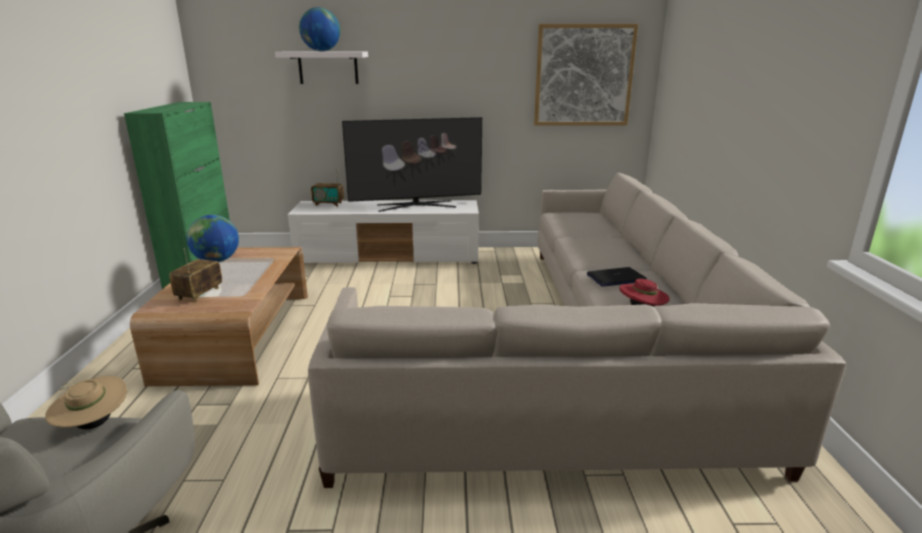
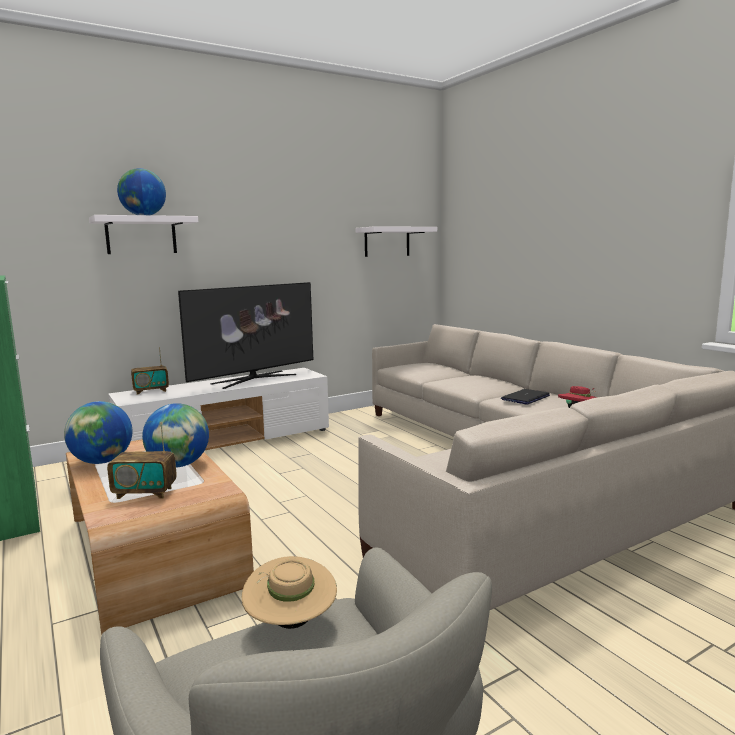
camera: 30 degrees left, 10 degrees down
radio [169,248,222,303] -> radio turned 75 degrees counterclockwise [107,422,177,499]
picture [534,24,638,126] -> white shelf [355,226,437,257]
none -> globe [142,403,209,468]

